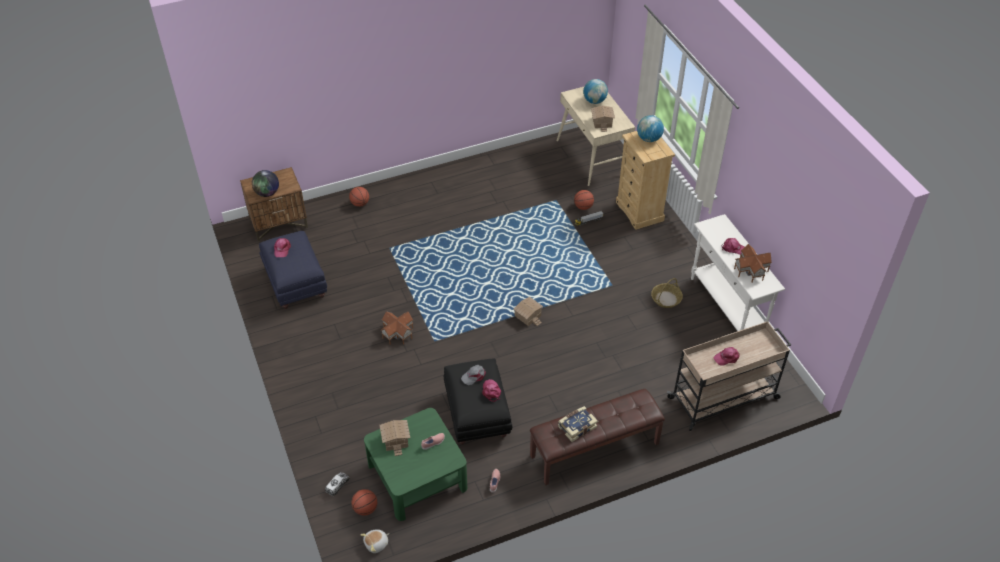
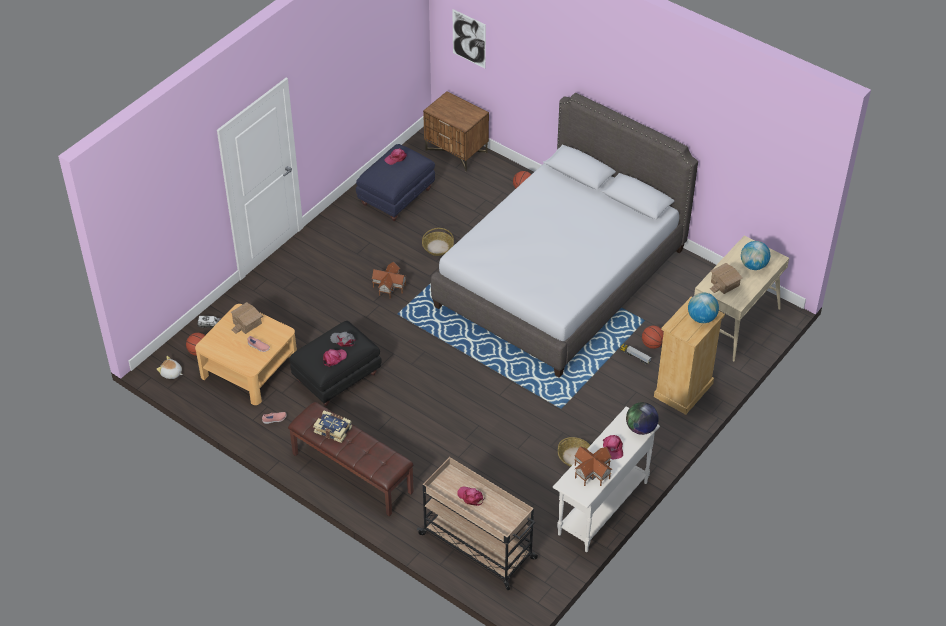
camera: 60 degrees right, 0 degrees up
globe [252,170,279,197] -> globe moved to [626,402,659,435]
green coffee table [364,408,467,521] -> beige coffee table [195,304,297,405]
toy house [513,297,543,326] -> none
none -> basket [422,228,454,256]
none -> grey bed [431,93,698,378]
none -> picture [452,9,486,68]

